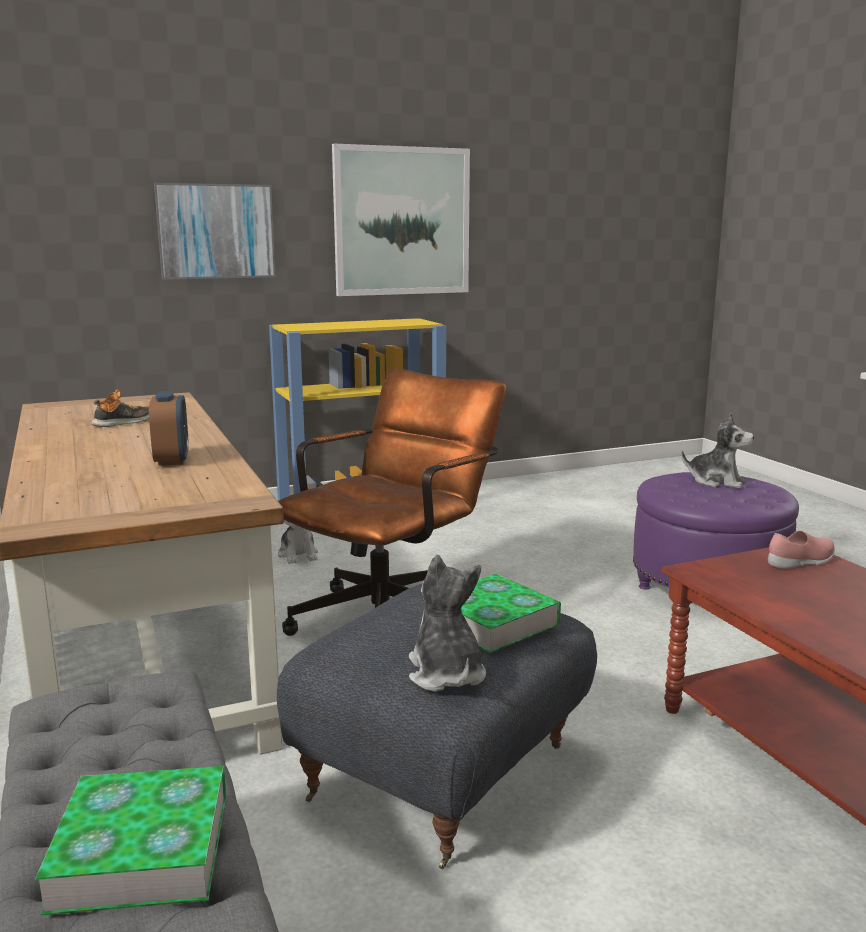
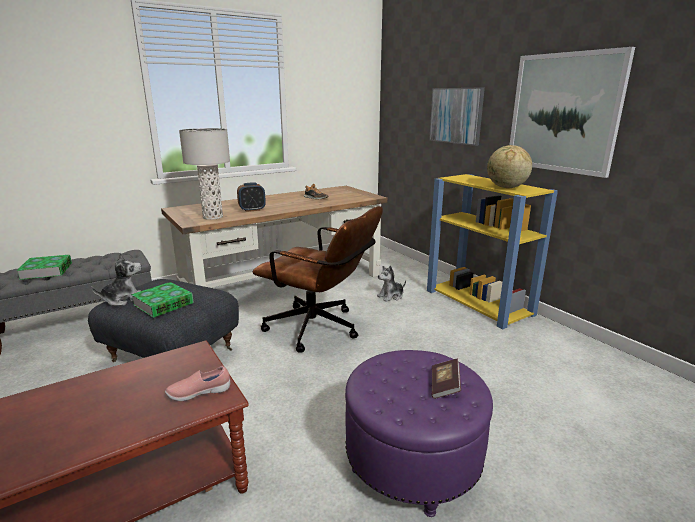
camera: 80 degrees right, 5 degrees up
plush toy [681,413,754,488] -> book [432,358,461,399]
pink shoe [768,530,835,569] -> pink shoe turned 105 degrees clockwise [165,366,230,401]
none -> white table lamp [179,128,230,220]
none -> globe [487,145,532,188]

